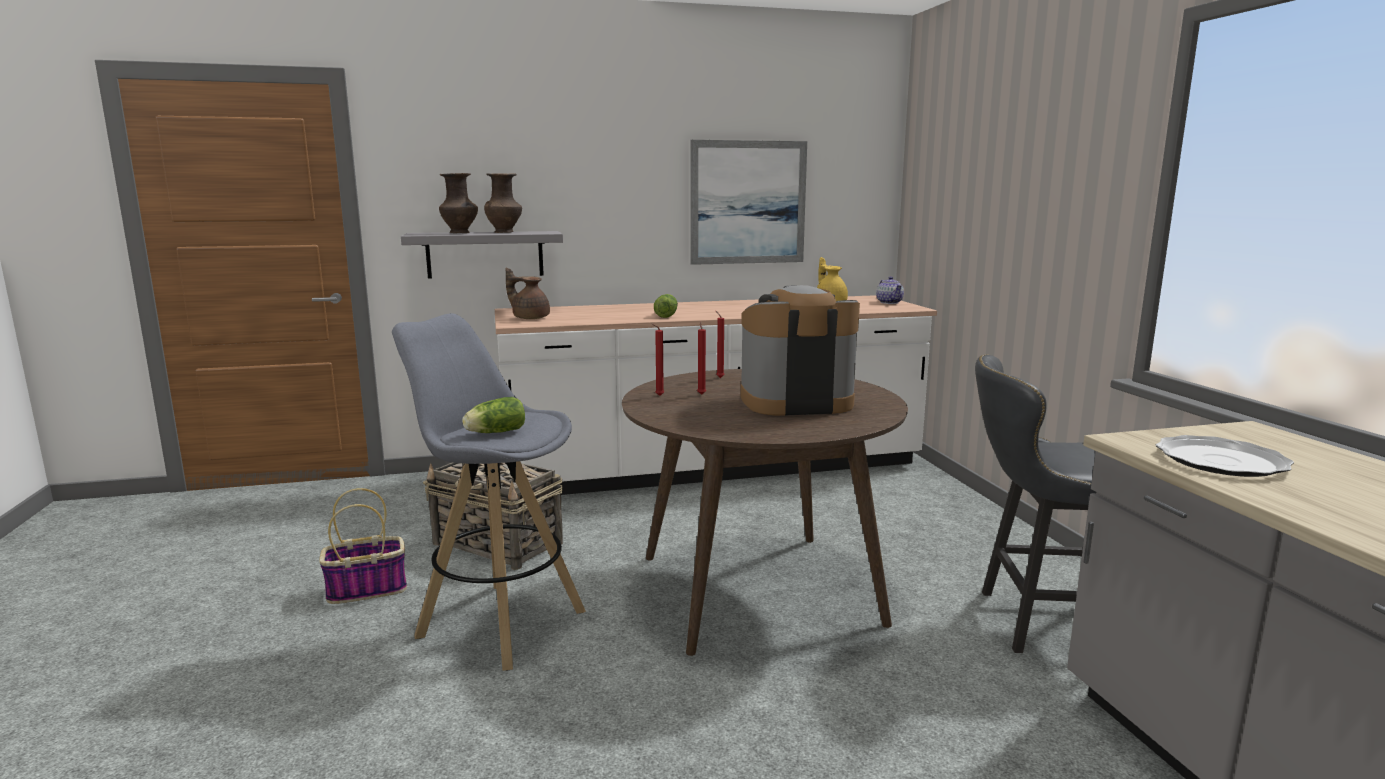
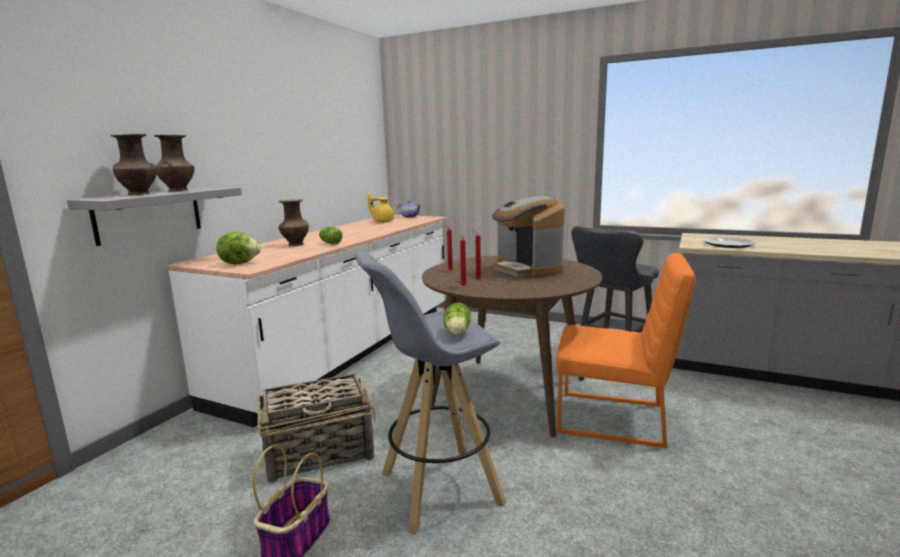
camera: 50 degrees left, 0 degrees up
brown teapot [505,268,550,319] -> lettuce [216,232,261,264]
picture [690,140,807,265] -> none
coffee machine [740,285,860,416] -> coffee machine turned 60 degrees counterclockwise [492,196,565,278]
none -> brown vase [279,199,309,246]
none -> orange chair [556,253,695,448]

